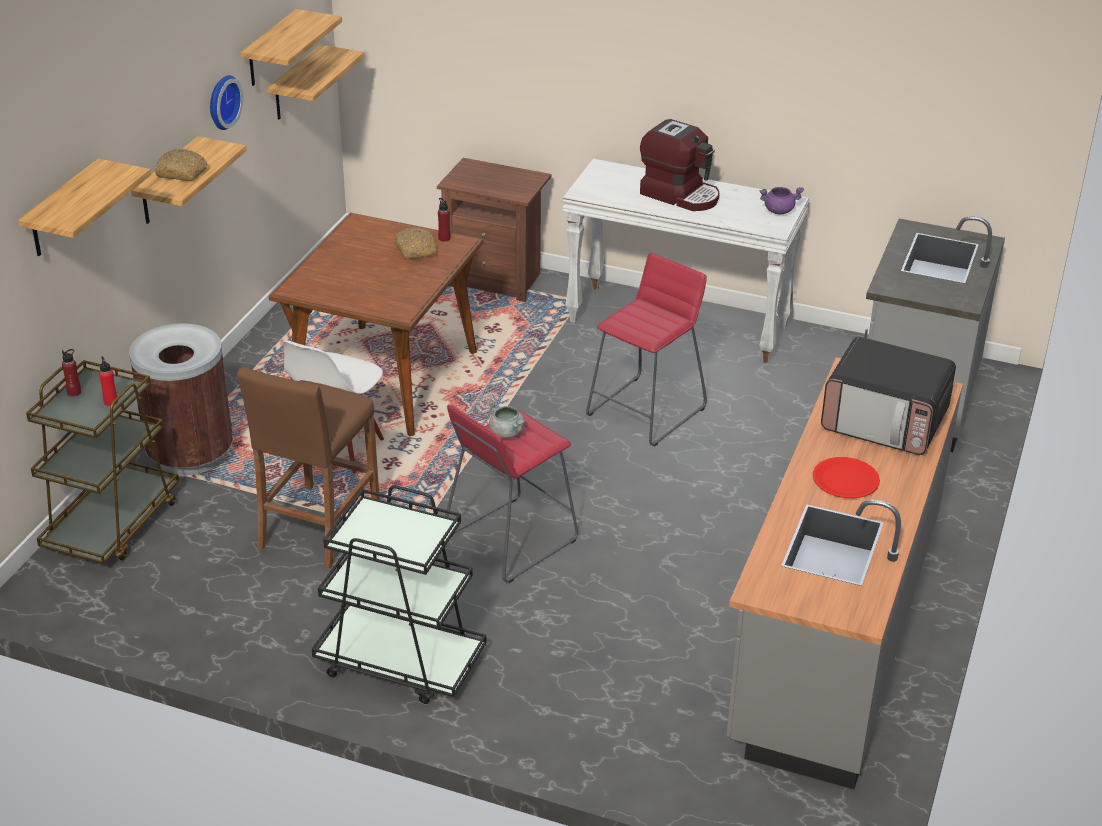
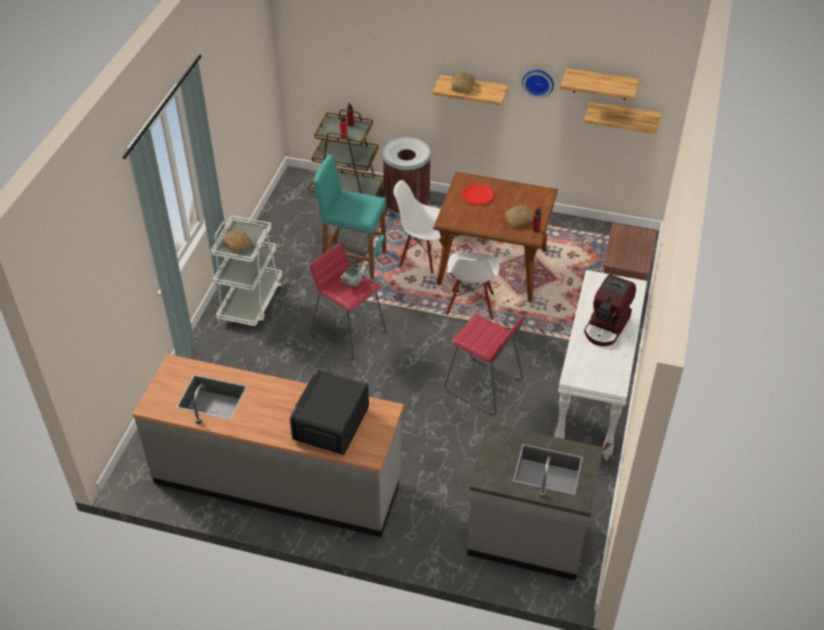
camera: 85 degrees right, 10 degrees up
shelf [18,159,151,256] -> none
brown stool [237,367,380,569] -> turquoise stool [313,155,386,279]
black cart [312,485,486,704] -> white cart [211,216,282,326]
purple cooking pot [760,187,804,215] -> none
red plate [813,457,880,498] -> red plate moved to [462,184,494,205]
none -> bread [222,229,253,253]
none -> white chair [446,252,500,320]

